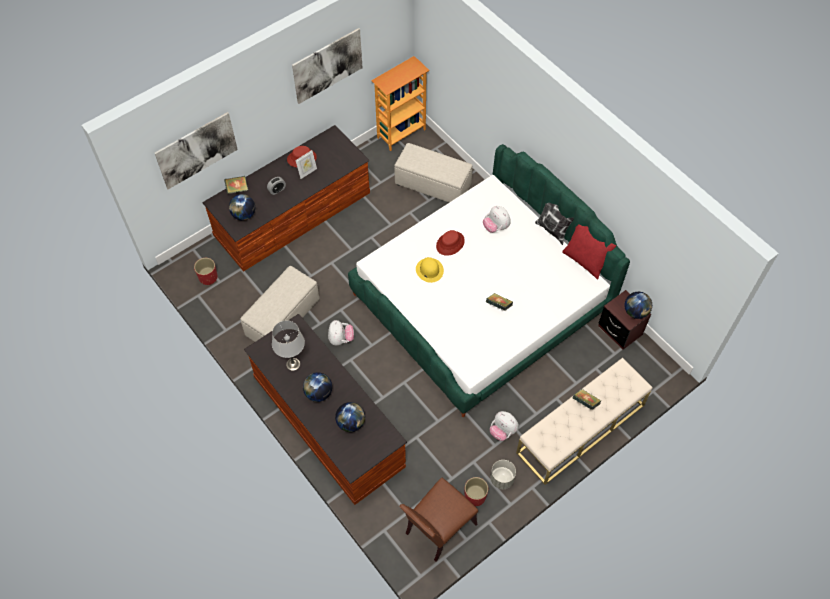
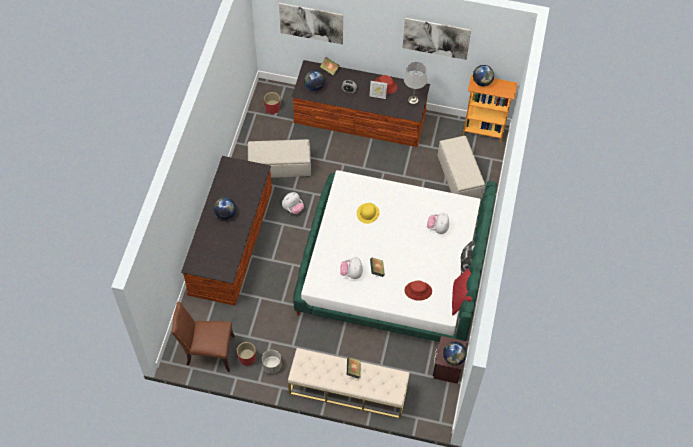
camera: 50 degrees right, 0 degrees up
grey table lamp [272,320,305,371] -> grey table lamp moved to [404,62,427,104]
globe [335,402,365,432] -> globe moved to [473,65,494,86]
red hat [436,230,465,256] -> red hat moved to [405,281,432,301]
plush toy [490,411,519,441] -> plush toy moved to [340,257,363,279]

